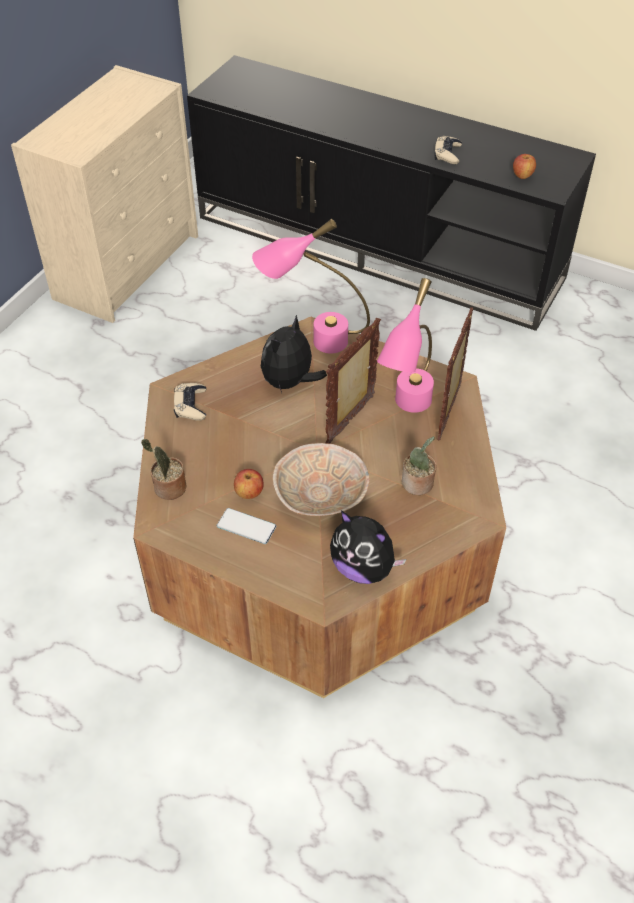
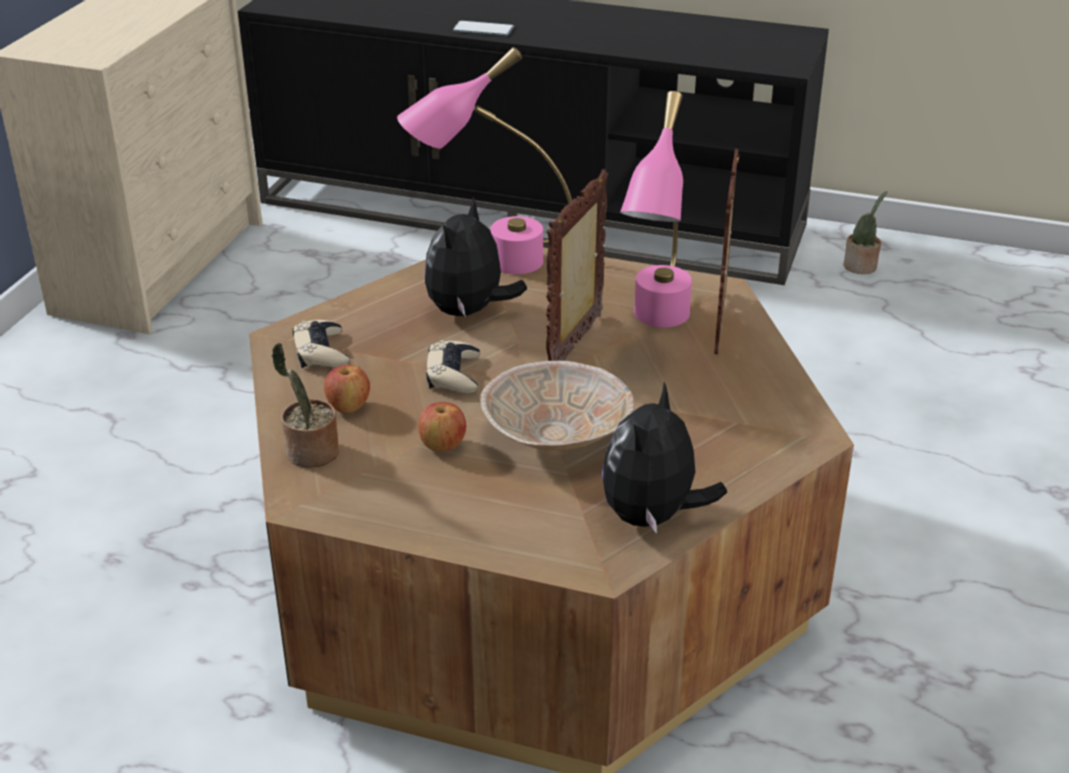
camera: 10 degrees left, 15 degrees down
phone [217,508,276,544] -> phone moved to [453,21,514,35]
plush toy [330,511,406,584] -> plush toy turned 90 degrees clockwise [602,382,727,533]
potted plant [402,436,437,495] -> potted plant moved to [844,191,887,274]
beige game controller [434,136,462,164] -> beige game controller moved to [426,340,480,393]
apple [513,154,536,179] -> apple moved to [324,365,370,413]

